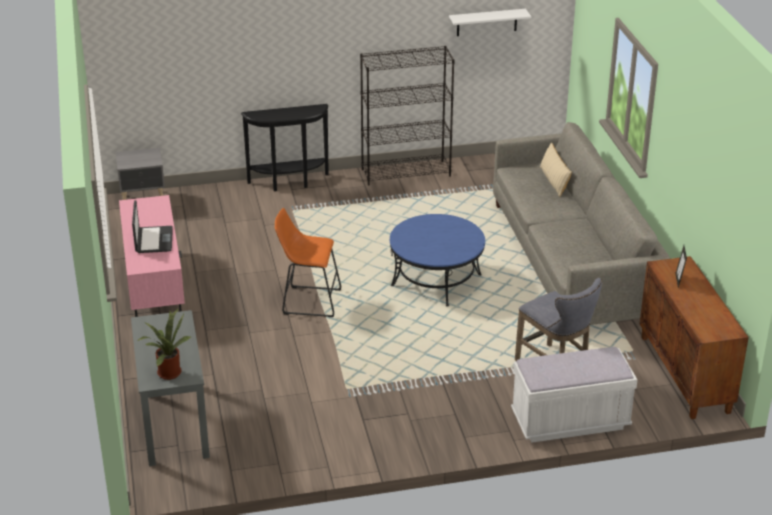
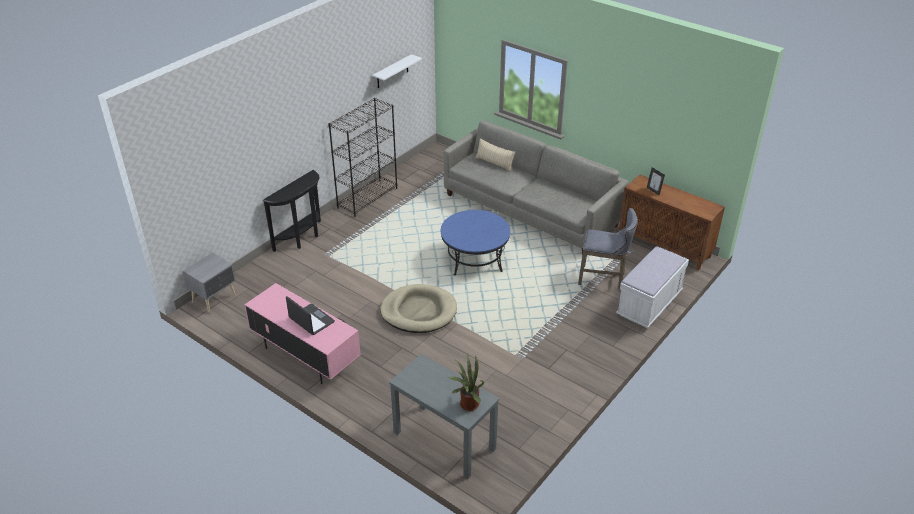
camera: 40 degrees left, 5 degrees up
orange stool [275,208,341,317] -> beige dog bed [380,284,457,333]

